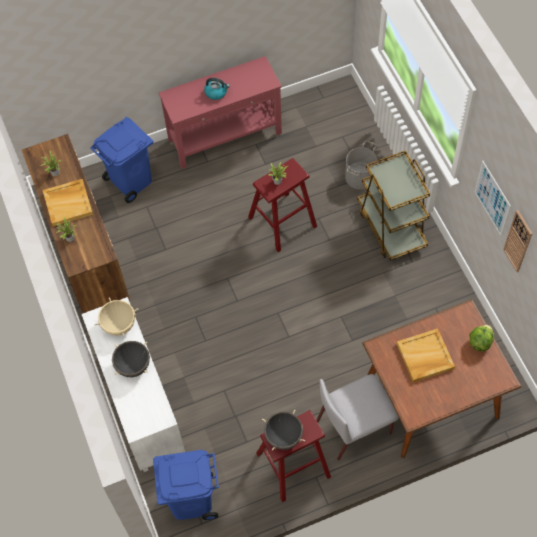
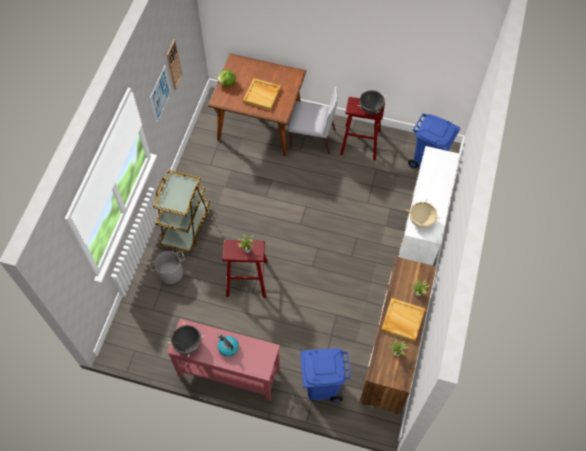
camera: 145 degrees left, 0 degrees up
black cooking pot [112,341,150,377] -> black cooking pot moved to [167,322,205,357]

